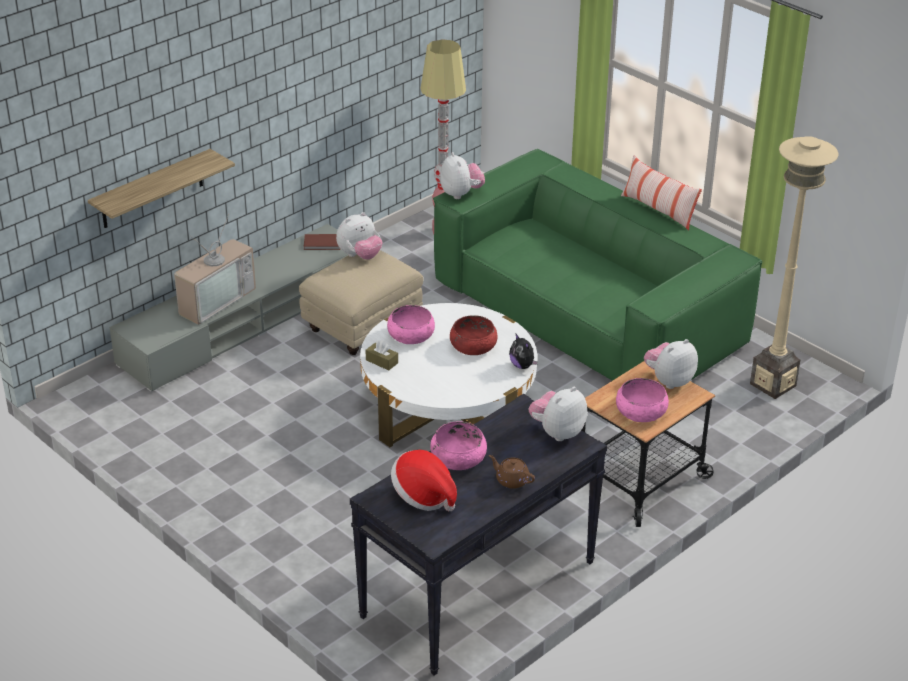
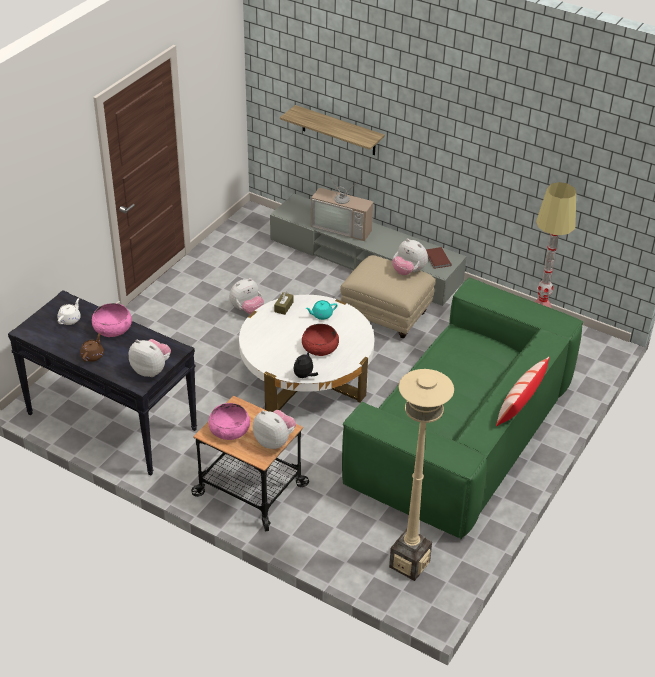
camera: 75 degrees right, 5 degrees up
pink bowl [387,305,435,344] -> turquoise teapot [305,300,337,320]
hat [391,450,457,511] -> white teapot [57,298,81,325]
plush toy [441,152,485,199] -> plush toy moved to [229,278,264,314]

